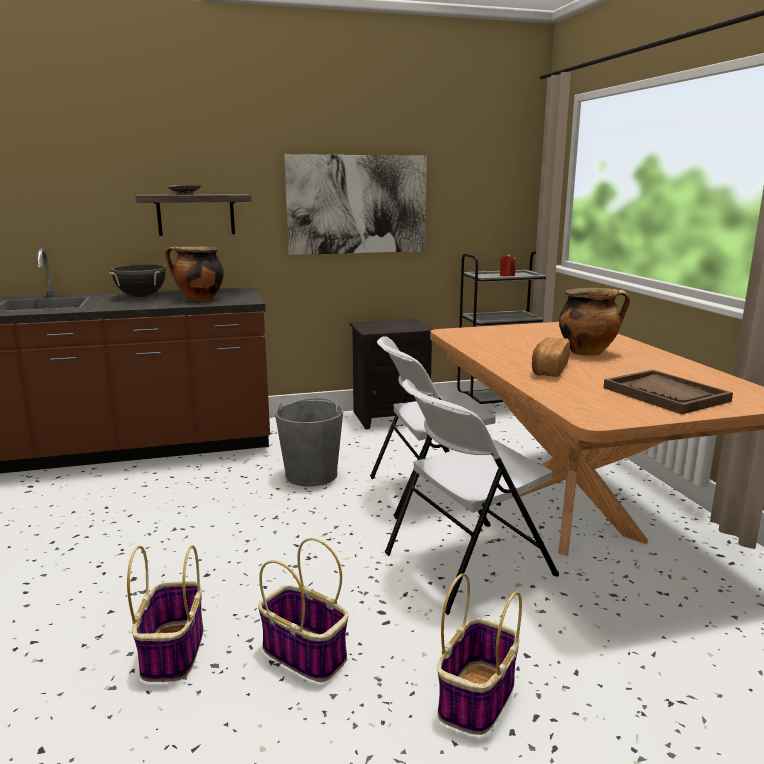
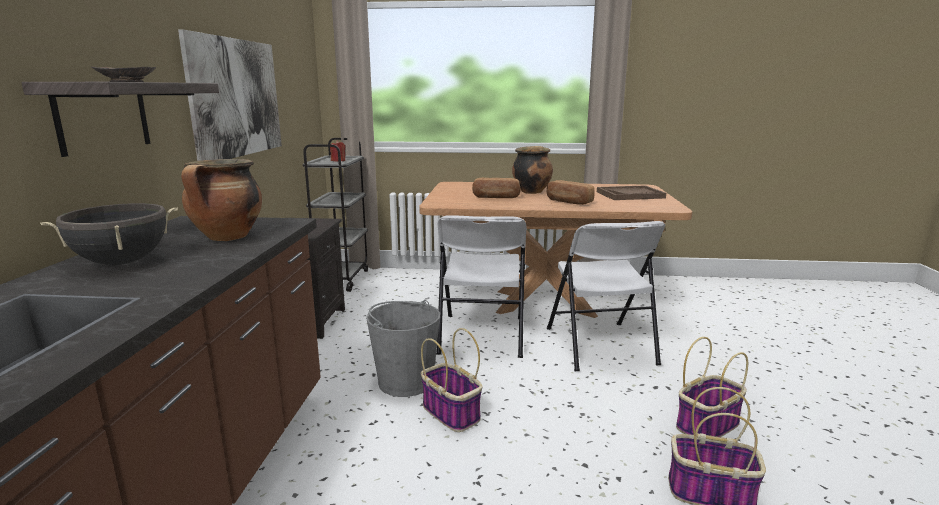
camera: 70 degrees left, 0 degrees up
basket [437,574,522,735] -> basket moved to [421,328,483,432]
none -> bread [472,178,520,198]

